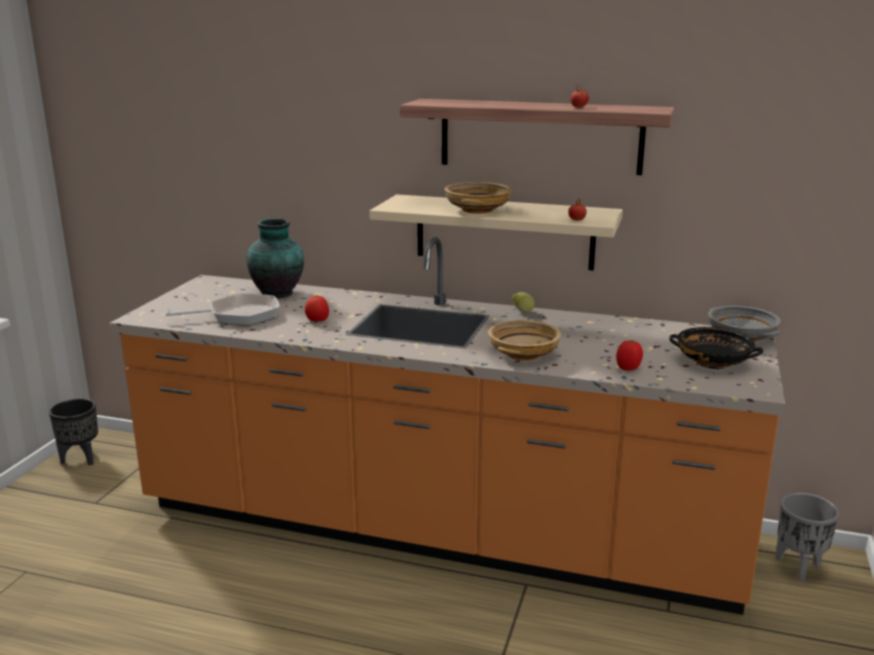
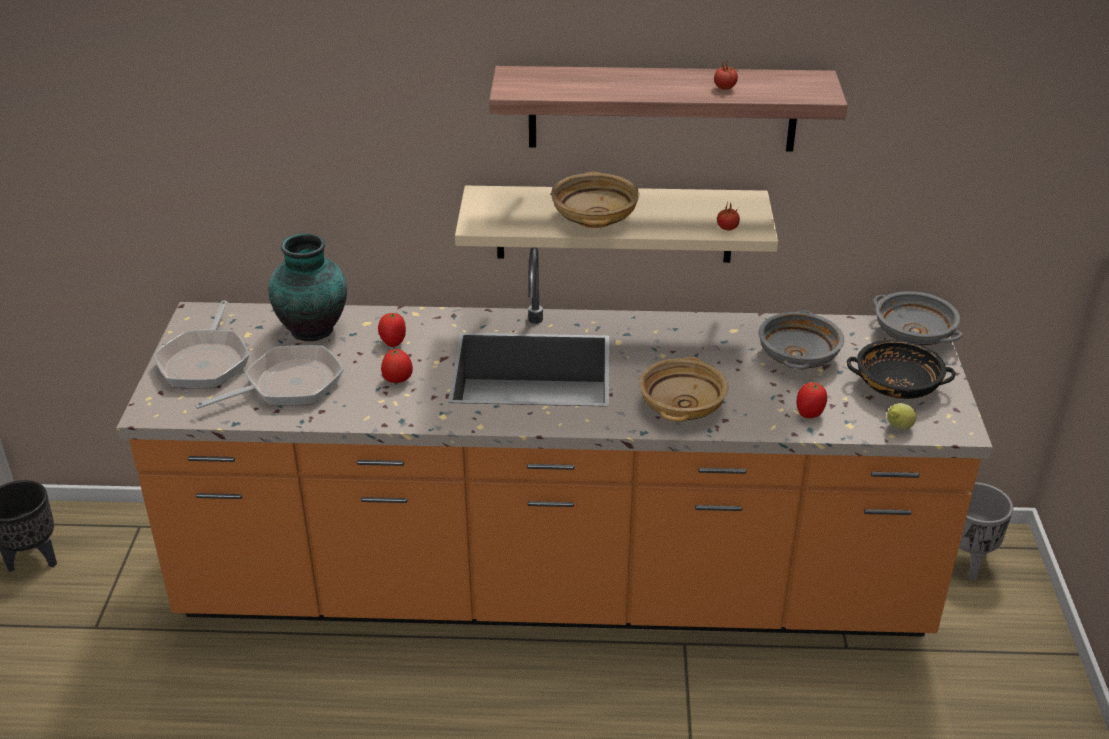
camera: 15 degrees left, 15 degrees up
lemon [512,292,535,312] -> lemon moved to [887,403,917,430]
none -> frying pan [153,300,249,388]
none -> tomato [378,312,406,347]
none -> grey bowl [759,310,844,369]

